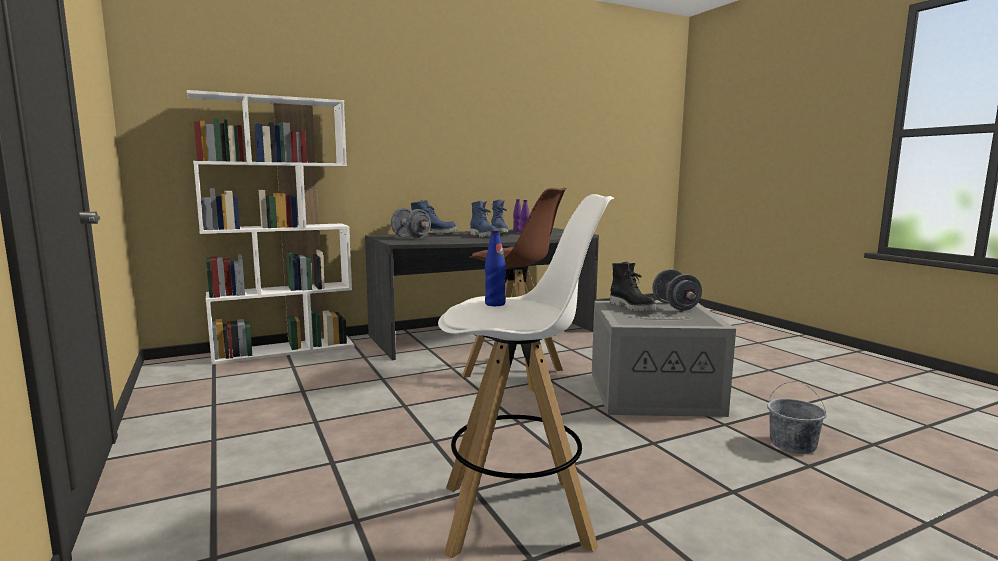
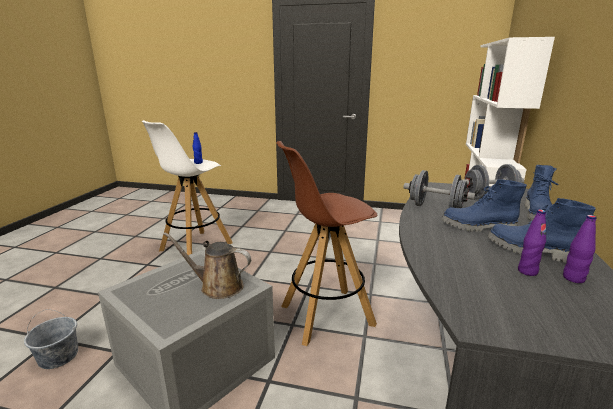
camera: 130 degrees right, 10 degrees up
black boot [610,262,656,312] -> brown watering can [164,232,251,299]
grey dumbbell [652,269,702,311] -> grey dumbbell moved to [403,170,475,208]

